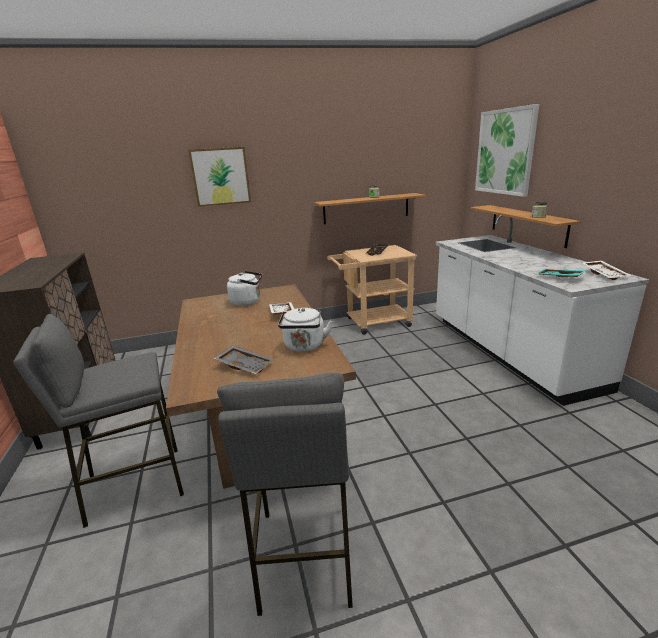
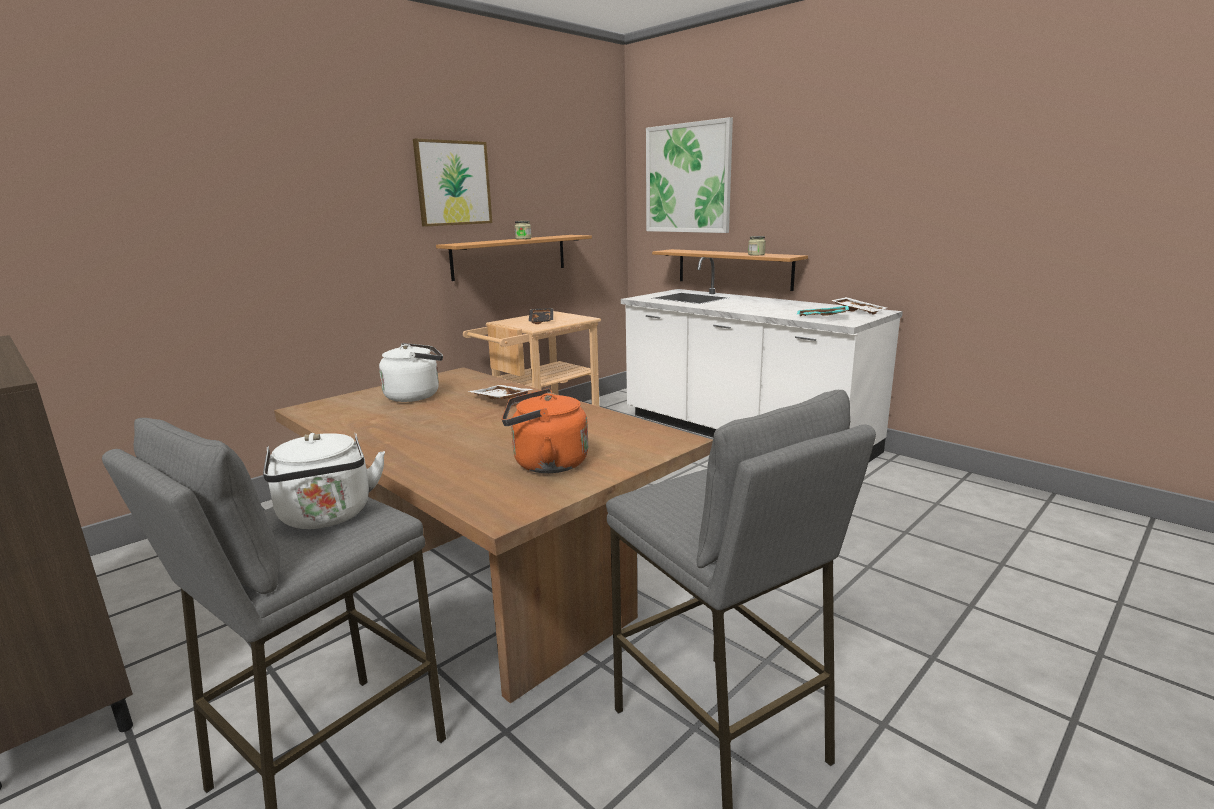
camera: 30 degrees left, 5 degrees down
picture [189,147,251,207] -> picture moved to [413,138,492,227]
grey tray [214,346,274,374] -> orange kettle [502,389,588,473]
white kettle [278,308,333,352] -> white kettle moved to [263,433,385,529]

